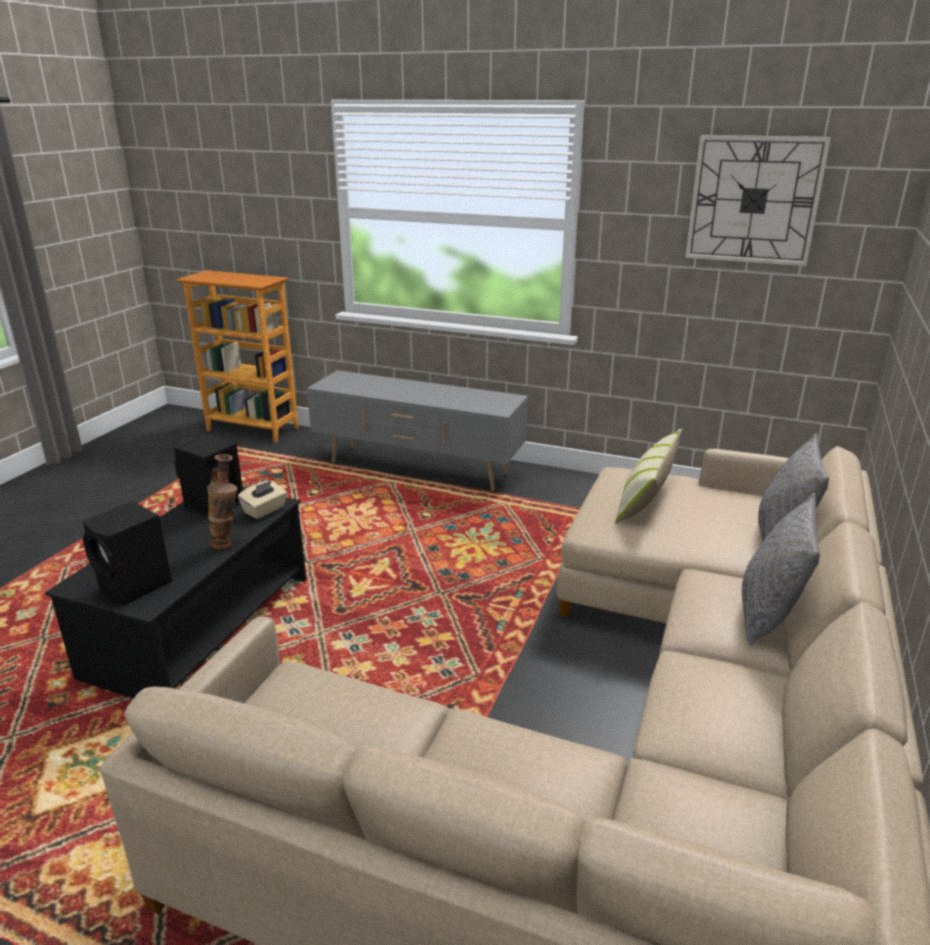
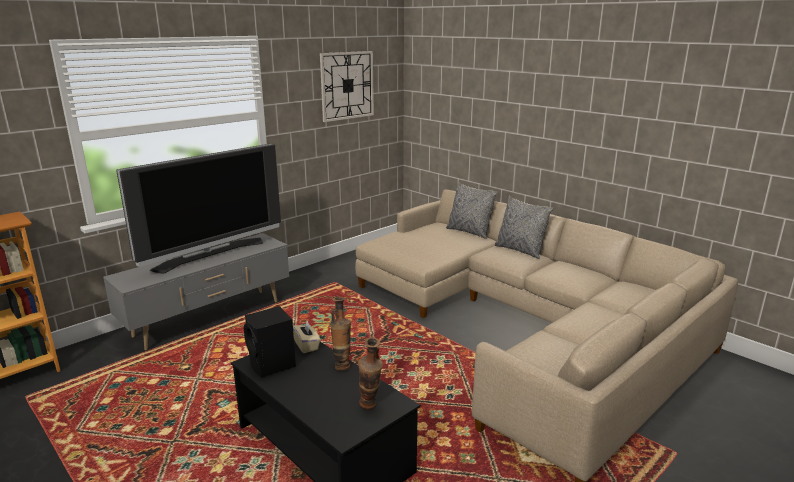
camera: 65 degrees left, 5 degrees down
black speaker [82,501,172,606] -> vase [358,337,383,409]
pillow [615,428,682,524] -> none
none -> television [116,144,281,274]

